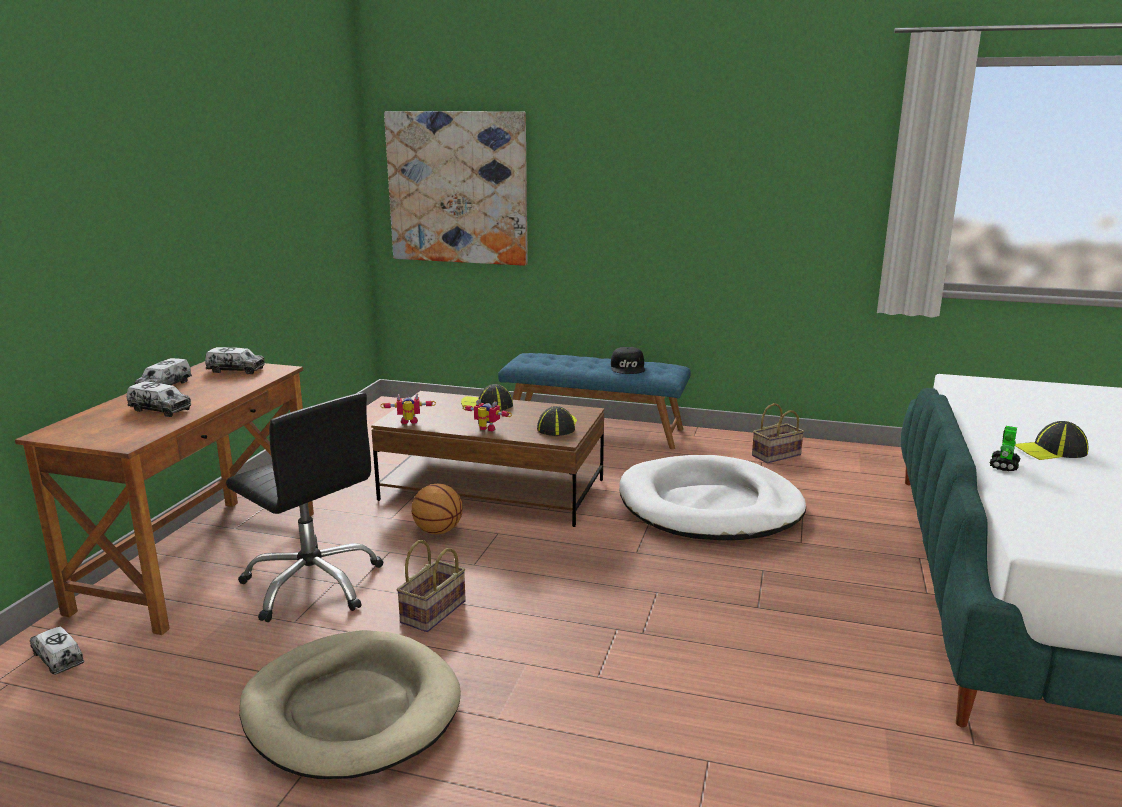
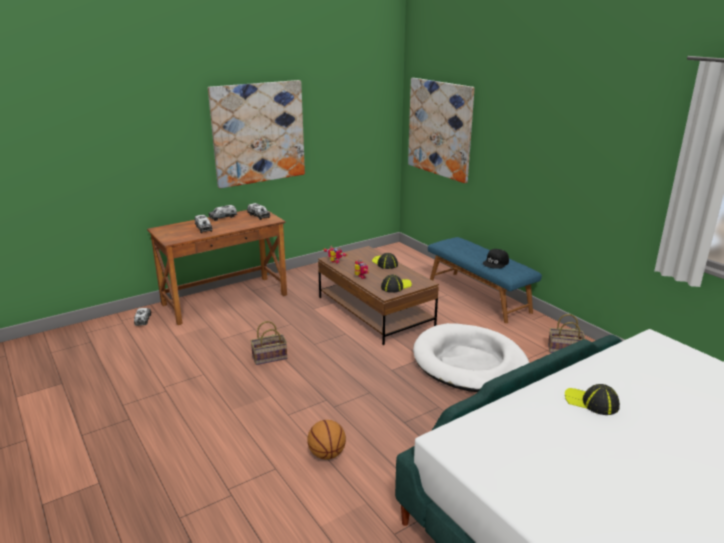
camera: 40 degrees right, 5 degrees up
black office chair [226,393,383,622] -> none
beige dog bed [239,630,461,779] -> none
basketball [412,484,462,534] -> basketball moved to [307,420,346,460]
toy robot [989,426,1021,471] -> none
none -> picture [208,80,305,188]

